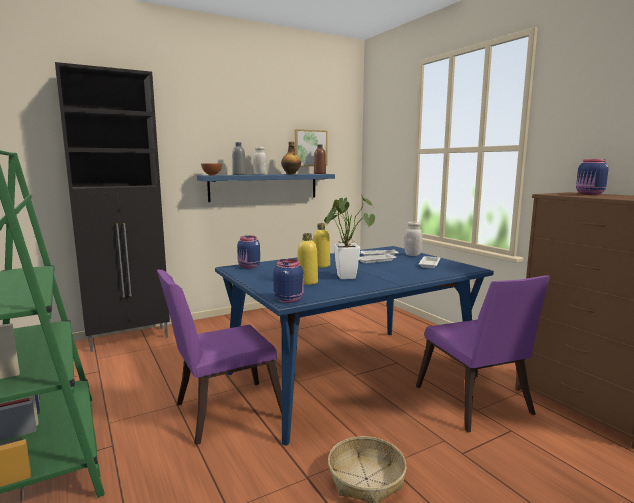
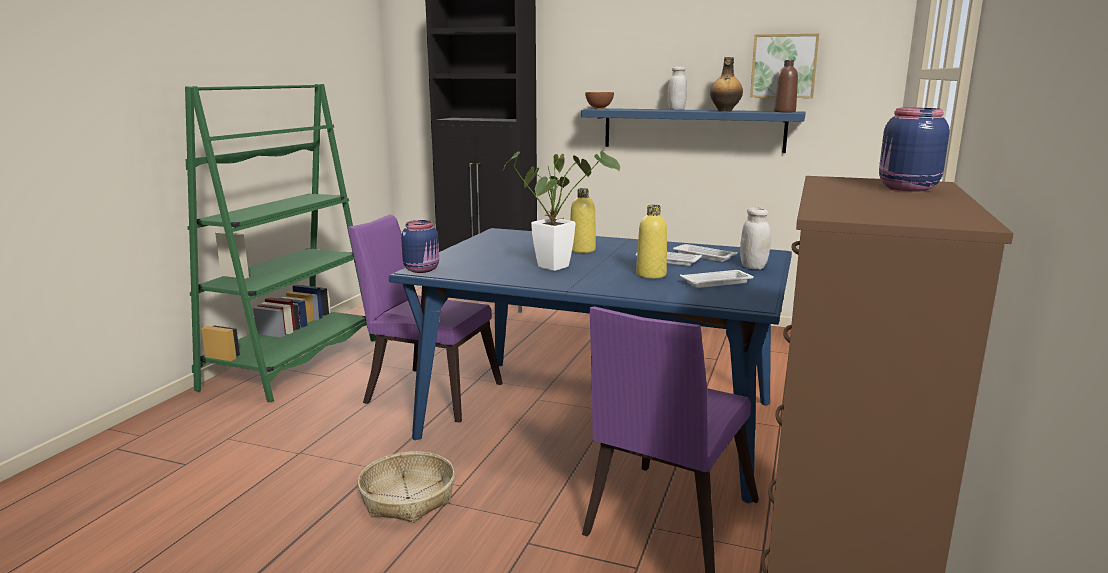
camera: 50 degrees right, 5 degrees up
grey bottle [232,142,246,175] -> none
blue jar [237,236,260,268] -> none
yellow bottle [297,233,318,285] -> yellow bottle moved to [636,205,667,279]

